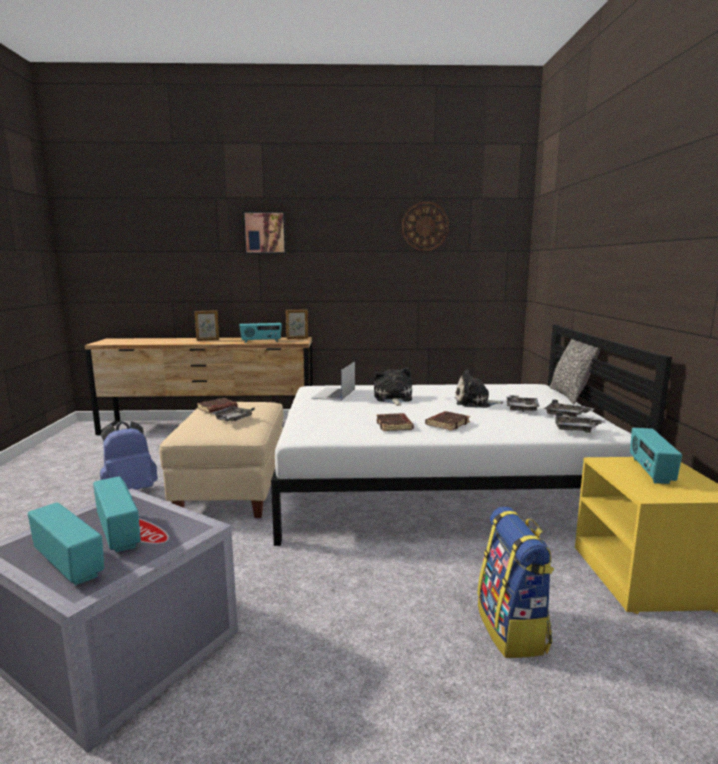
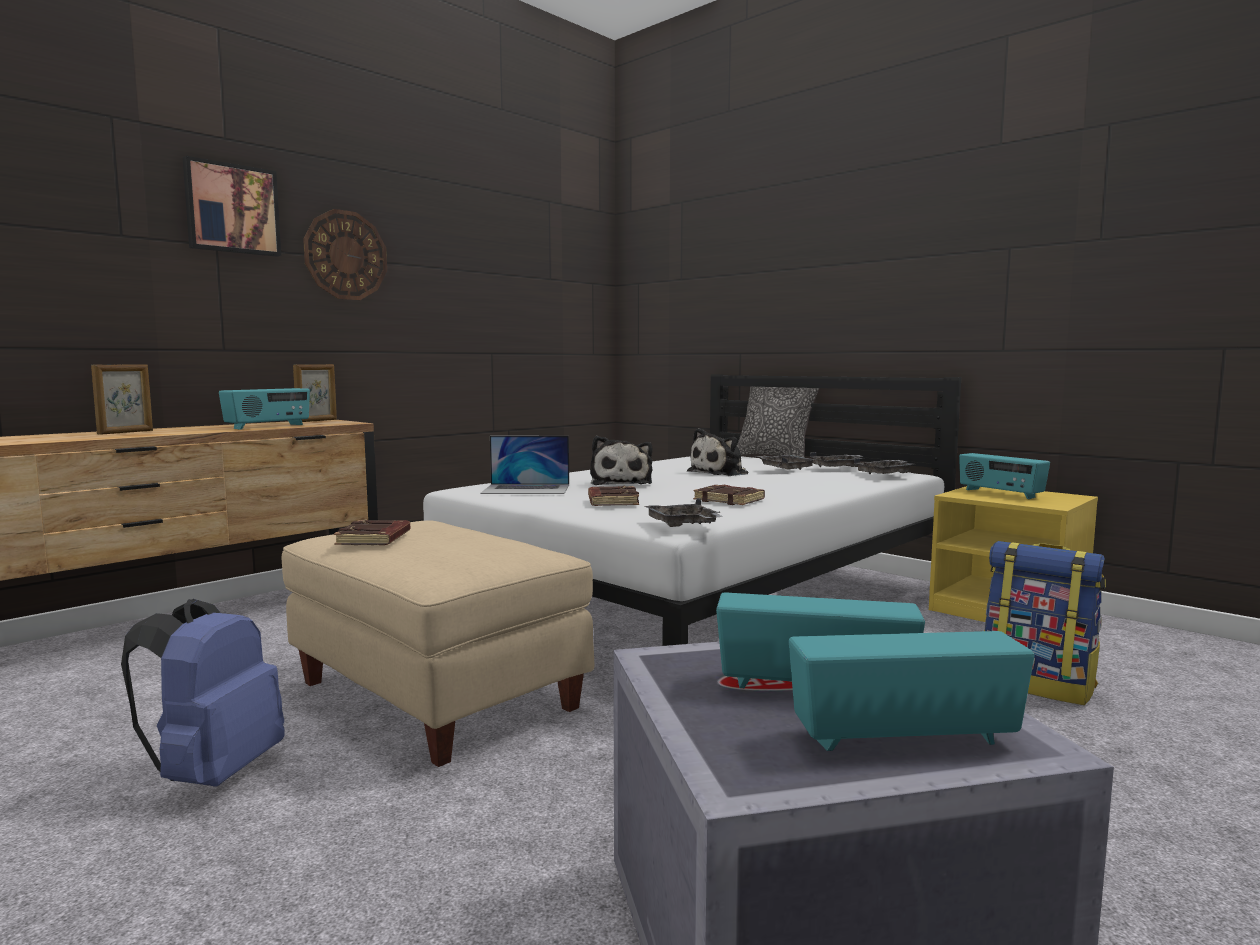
camera: 45 degrees left, 5 degrees down
grey tray [212,406,255,421] -> grey tray moved to [644,498,723,527]
laptop [311,362,355,401] -> laptop turned 60 degrees counterclockwise [481,436,569,494]
plush toy [374,368,412,406] -> plush toy turned 135 degrees counterclockwise [590,436,653,485]
wall clock [402,202,449,251] -> wall clock moved to [303,209,387,300]
brown book [425,411,470,431] -> brown book moved to [588,485,639,506]

